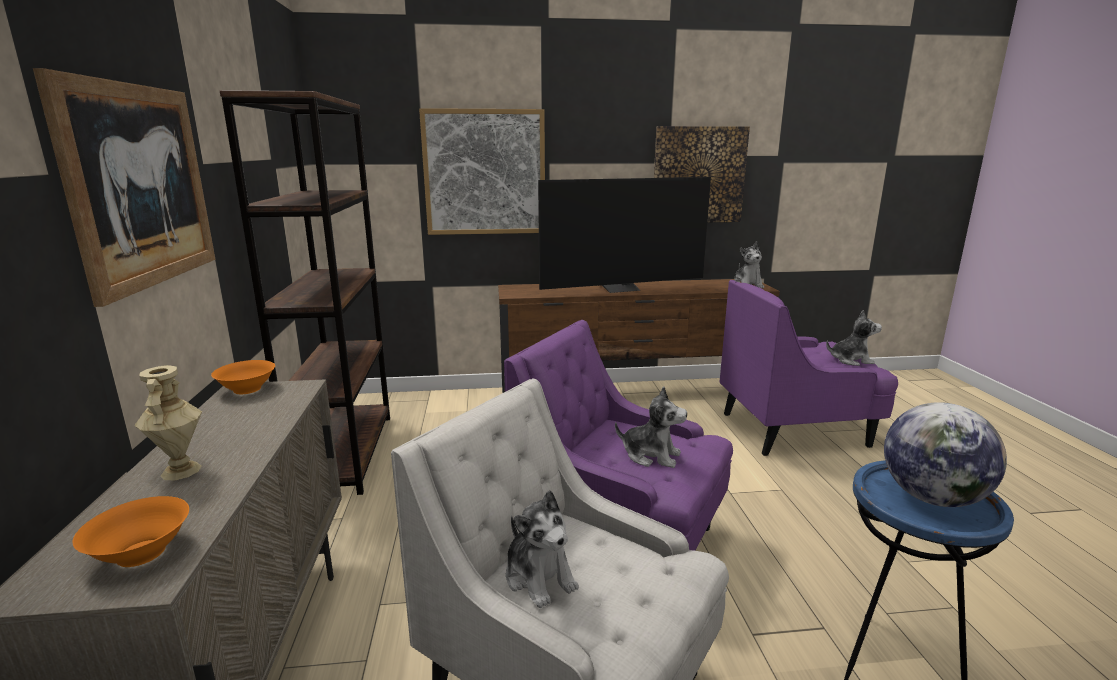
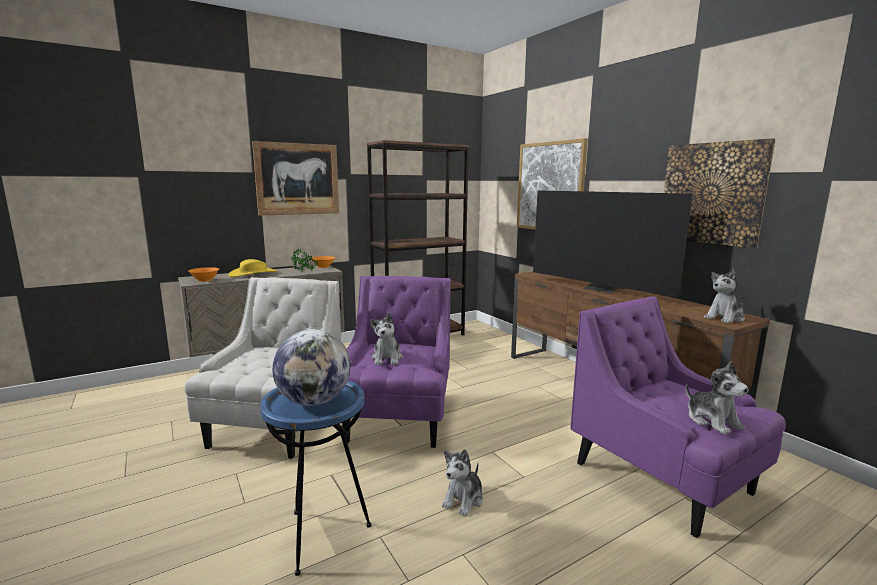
camera: 65 degrees right, 5 degrees down
beige vase [135,365,202,480] -> yellow hat [228,259,278,277]
plush toy [506,490,579,608] -> plush toy moved to [442,449,483,516]
none -> potted plant [291,248,318,272]

